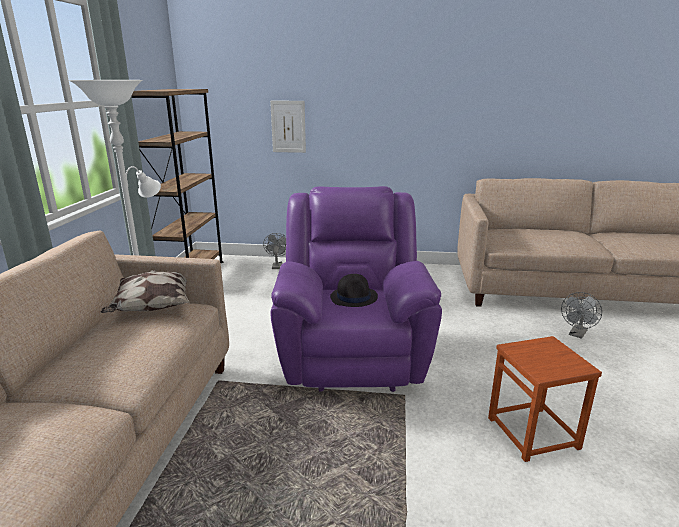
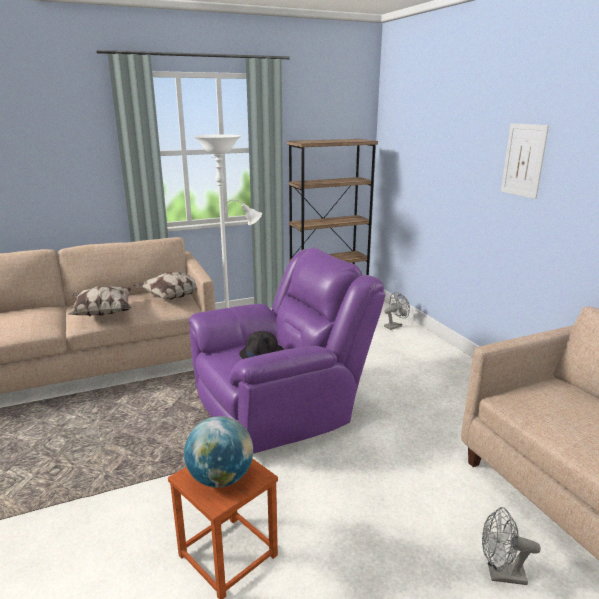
camera: 60 degrees right, 0 degrees up
picture [270,101,306,153] -> picture moved to [501,123,549,199]
none -> pillow [67,286,132,316]
none -> globe [184,416,253,488]

